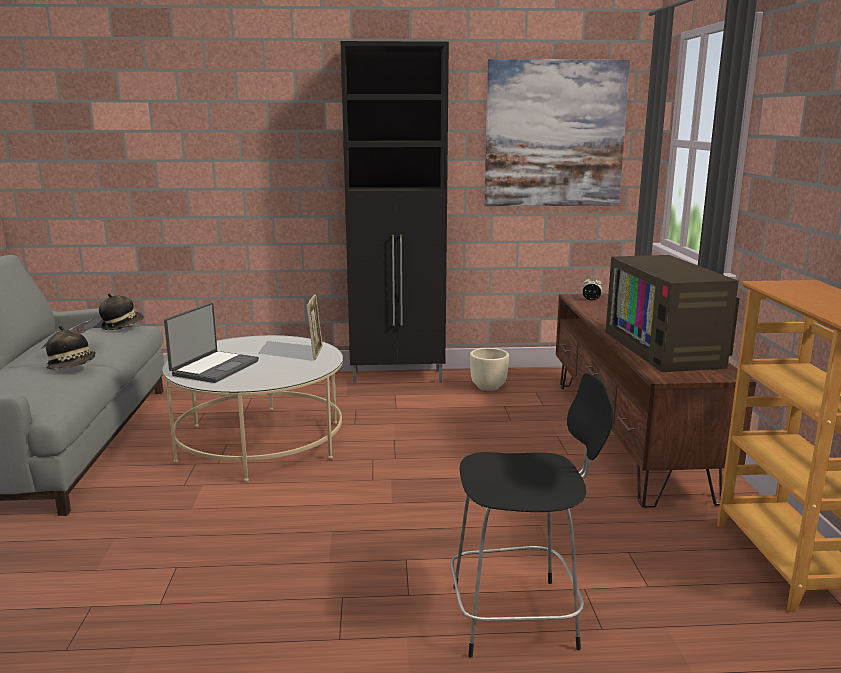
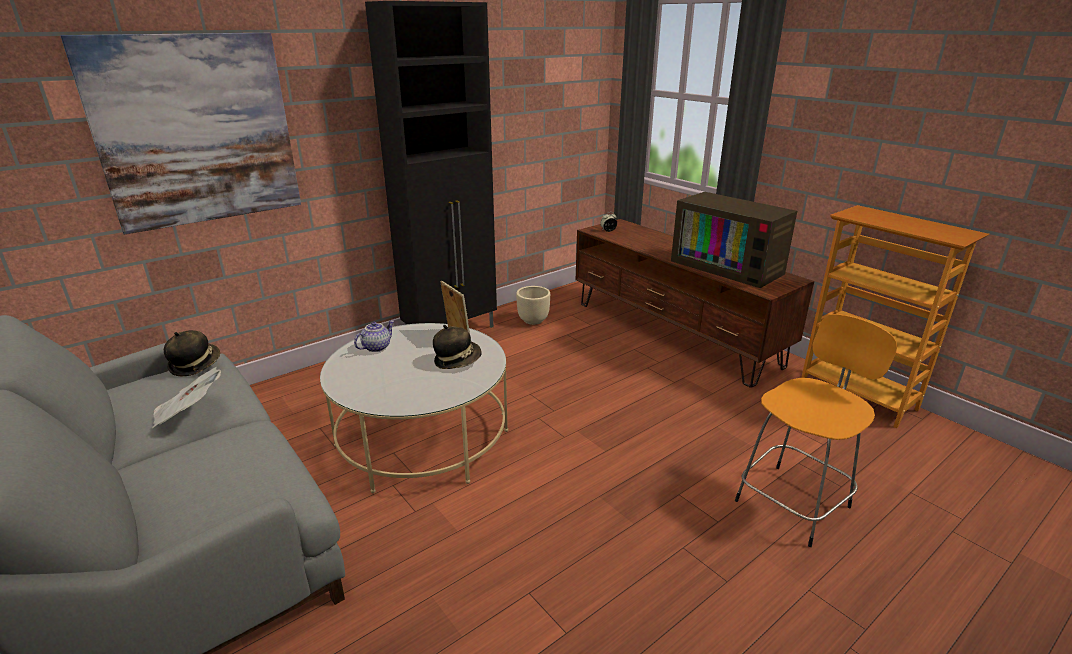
camera: 35 degrees left, 10 degrees up
hat [46,326,96,370] -> hat moved to [433,325,482,369]
laptop [164,303,259,383] -> none
black stool [450,373,614,658] -> orange stool [735,314,897,547]
picture [484,59,630,206] -> picture moved to [61,33,301,234]
none -> teapot [354,321,394,352]

